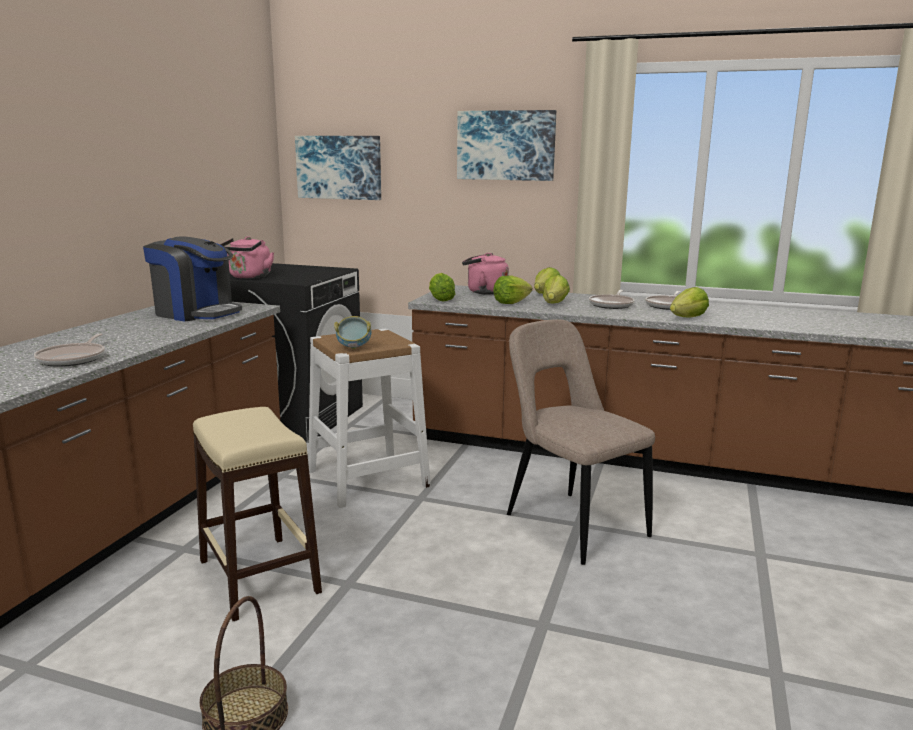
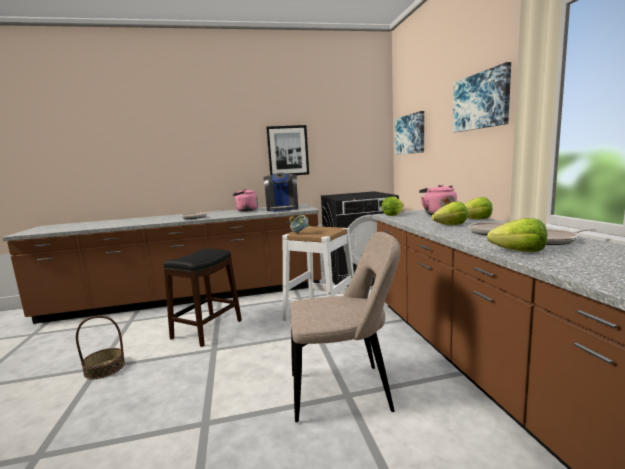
camera: 60 degrees right, 5 degrees down
beige stool [193,407,322,621] -> black stool [164,249,242,347]
pink kettle [220,236,274,279] -> pink kettle moved to [232,189,258,211]
lettuce [493,275,532,304] -> none
beige chair [507,319,655,565] -> beige chair turned 60 degrees clockwise [290,232,400,422]
none -> picture [266,125,309,175]

